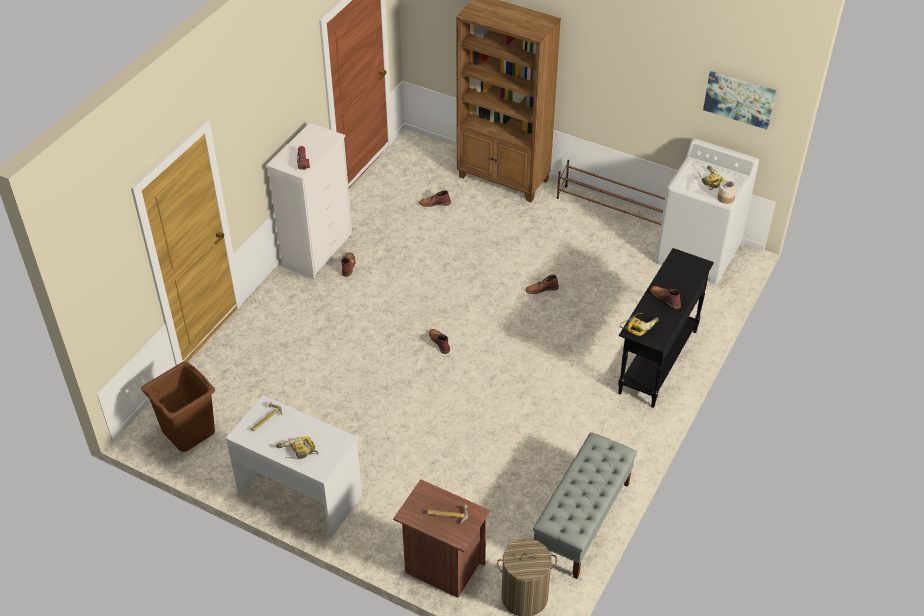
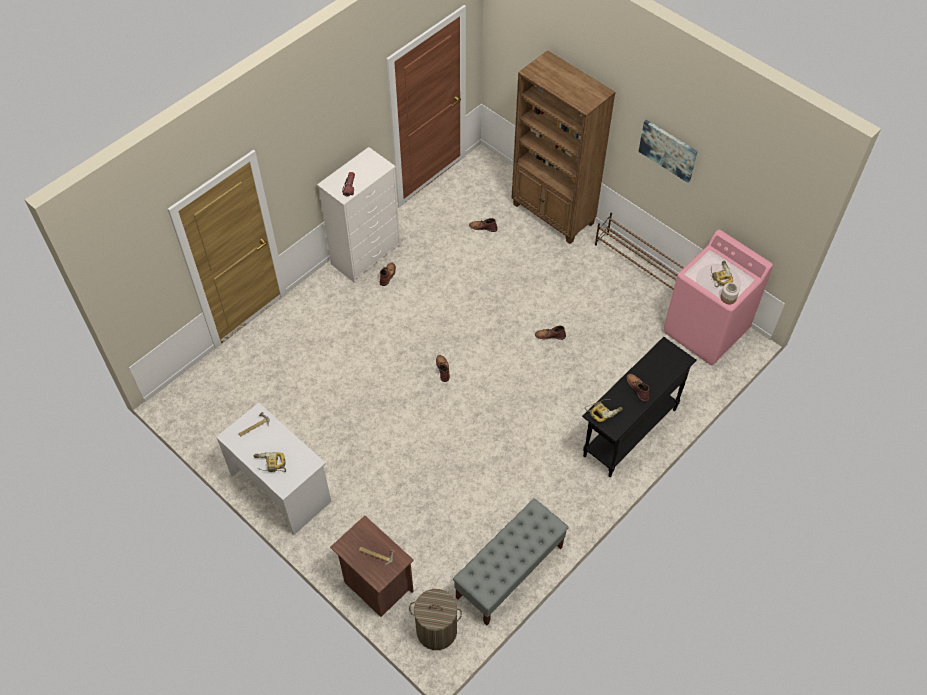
camera: 15 degrees right, 10 degrees up
brown laundry basket [141,361,215,452] -> none
white washing machine [656,138,759,284] -> pink washing machine [664,230,773,365]
picture [703,71,777,130] -> picture moved to [638,120,698,183]

